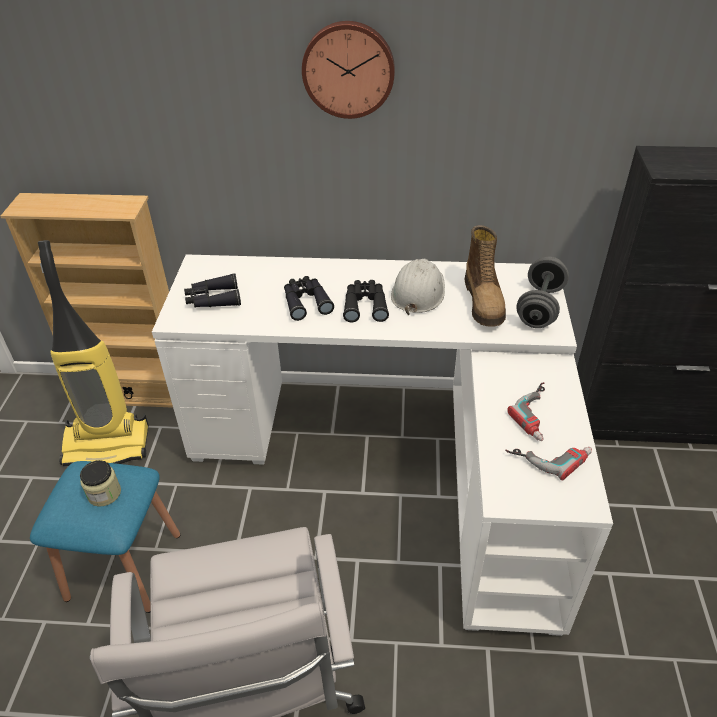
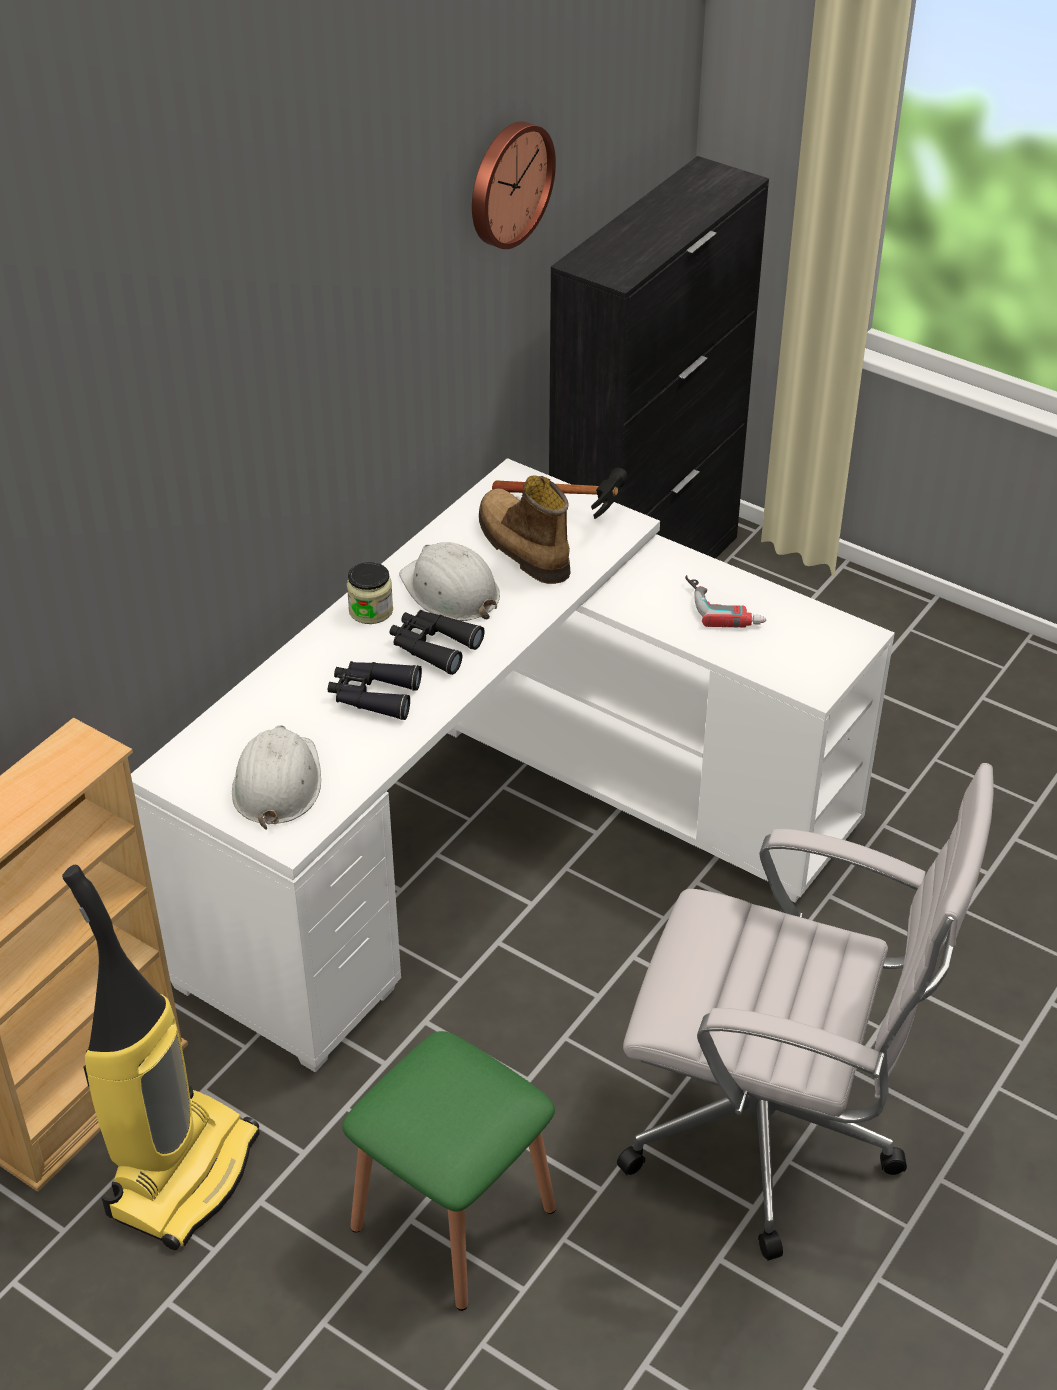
camera: 60 degrees left, 0 degrees up
blue stool [30,461,180,613] -> green stool [342,1031,556,1311]
jar [80,460,121,507] -> jar moved to [347,562,393,624]
black binoculars [184,273,241,308] -> white hard hat [232,725,321,830]
wall clock [302,21,395,119] -> wall clock moved to [472,121,556,249]
boot [464,225,506,327] -> boot turned 150 degrees counterclockwise [479,475,571,584]
power drill [505,447,592,481] -> none
grey dumbbell [516,257,569,328] -> hammer [492,468,628,519]

